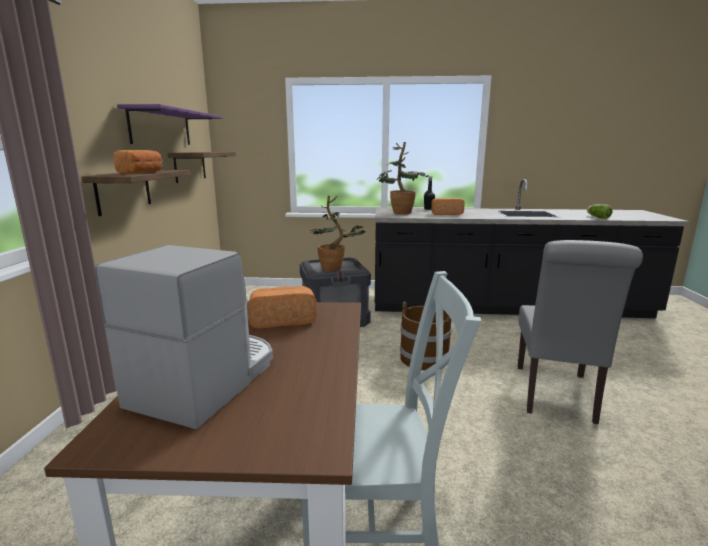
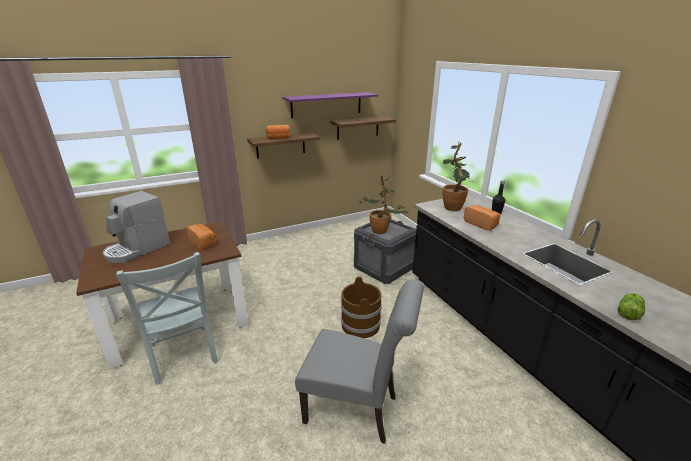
camera: 60 degrees right, 10 degrees up
coffee machine [95,245,273,429] -> coffee machine turned 135 degrees clockwise [103,191,170,263]
grey chair [518,240,643,424] -> grey chair turned 150 degrees counterclockwise [295,279,424,444]

